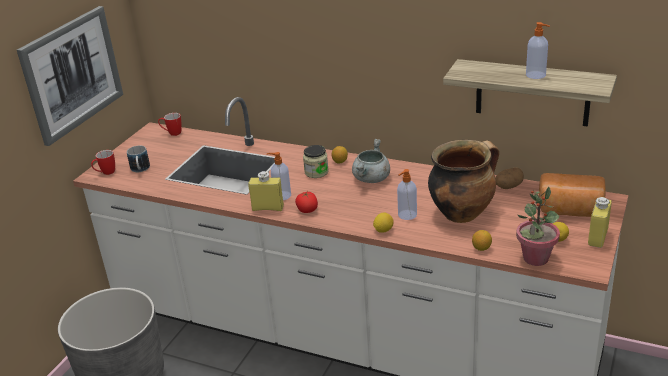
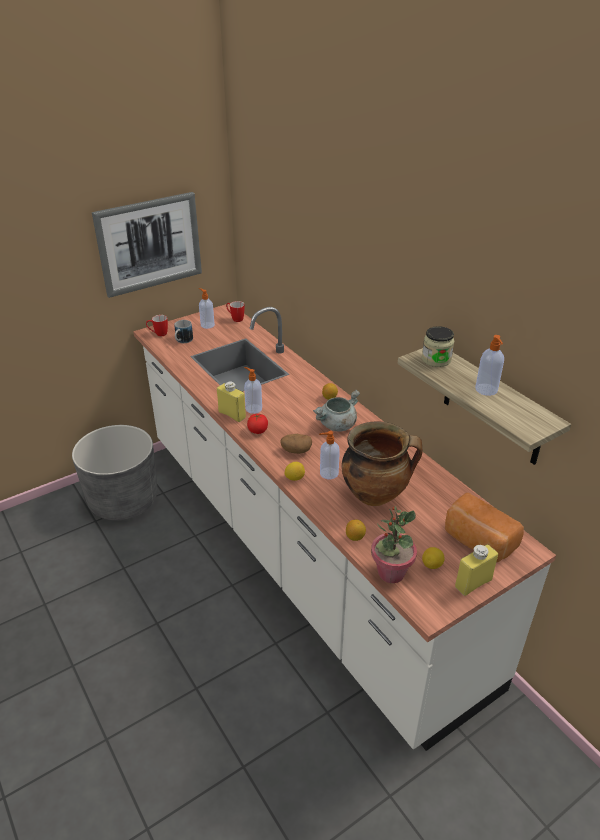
camera: 30 degrees right, 5 degrees up
jar [303,145,329,178] -> jar moved to [422,326,454,367]
potato [495,167,524,189] -> potato moved to [280,434,312,454]
none -> soap dispenser [199,288,215,329]

